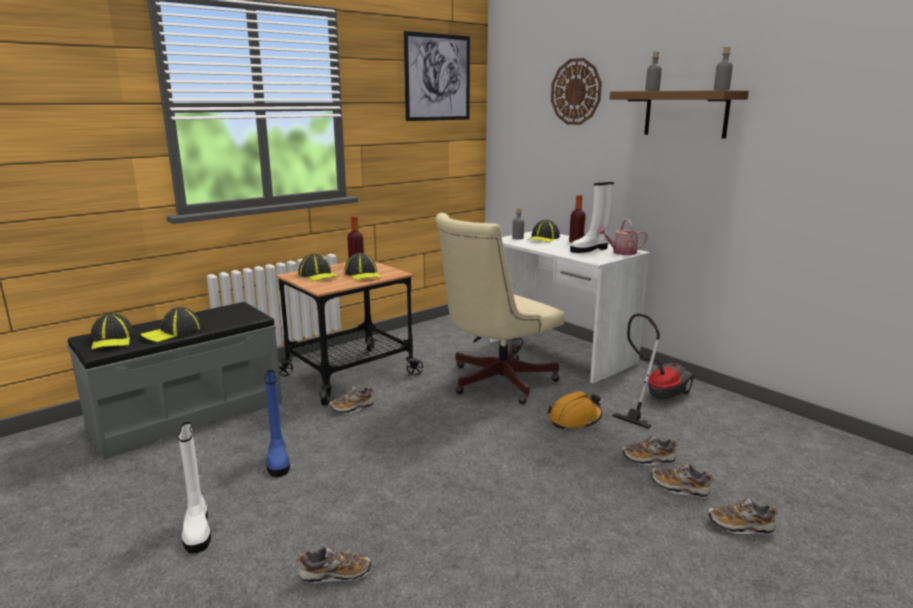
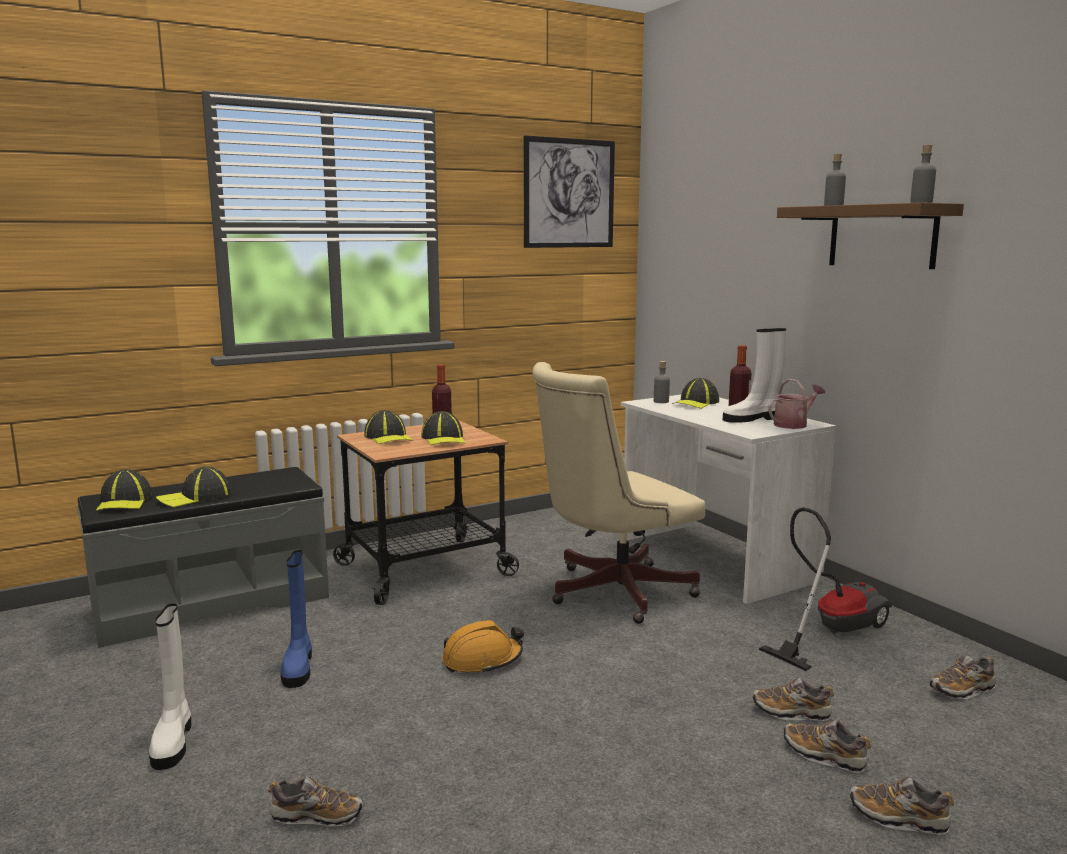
camera: 10 degrees right, 5 degrees down
shoe [329,386,374,414] -> shoe moved to [929,655,996,699]
orange hard hat [548,391,602,429] -> orange hard hat moved to [442,620,524,674]
wall clock [551,58,602,125] -> none
watering can [597,219,648,255] -> watering can turned 150 degrees clockwise [768,379,825,429]

